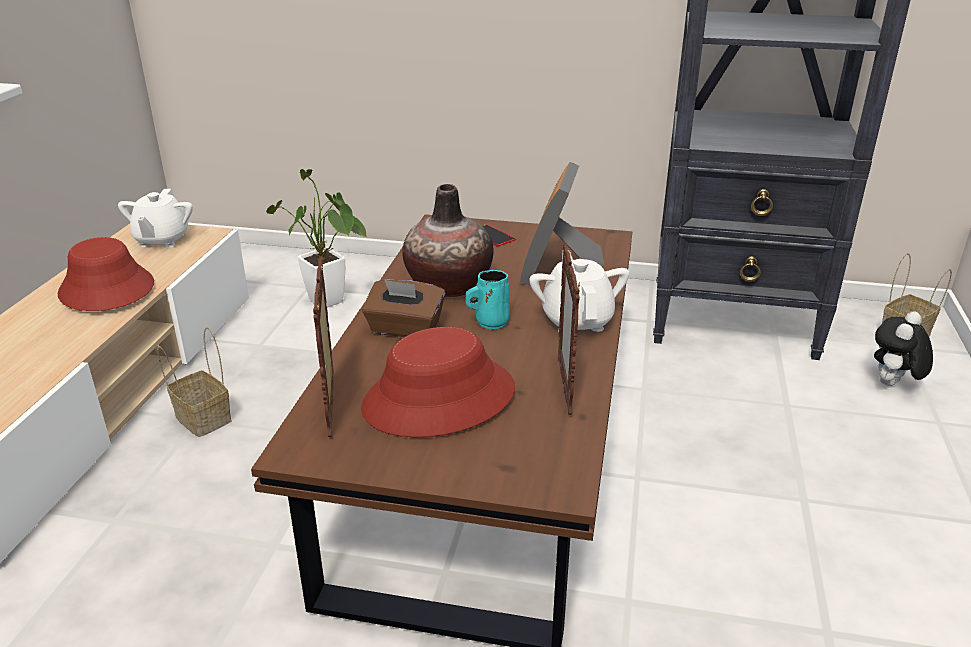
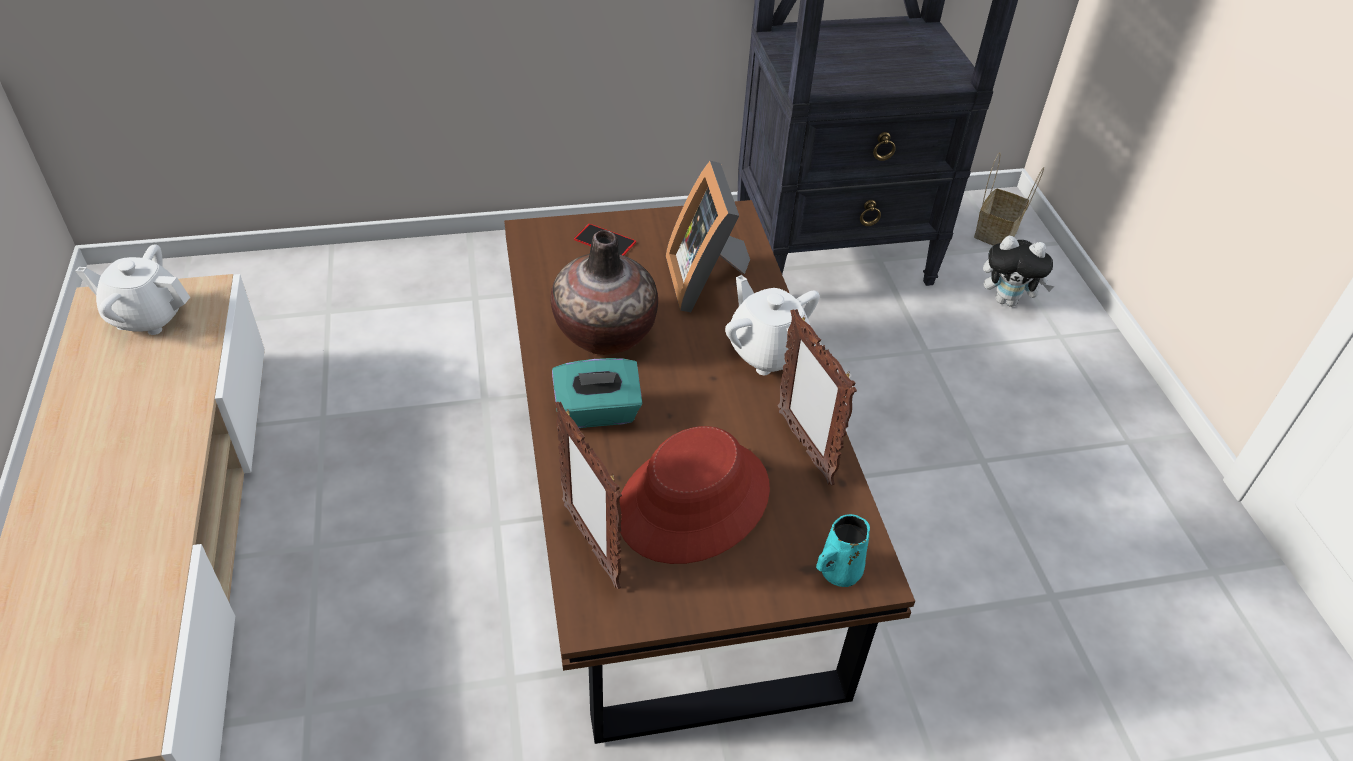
camera: 25 degrees left, 15 degrees up
red hat [58,237,154,311] -> none
white teapot [118,189,193,248] -> white teapot turned 120 degrees clockwise [76,244,190,335]
basket [157,327,232,437] -> none
potted plant [266,169,367,308] -> none
brown tissue box [362,279,445,337] -> turquoise tissue box [552,358,643,428]
turquoise mug [465,270,510,330] -> turquoise mug moved to [816,514,870,587]
plush toy [874,311,933,386] -> plush toy turned 90 degrees counterclockwise [983,236,1055,307]

